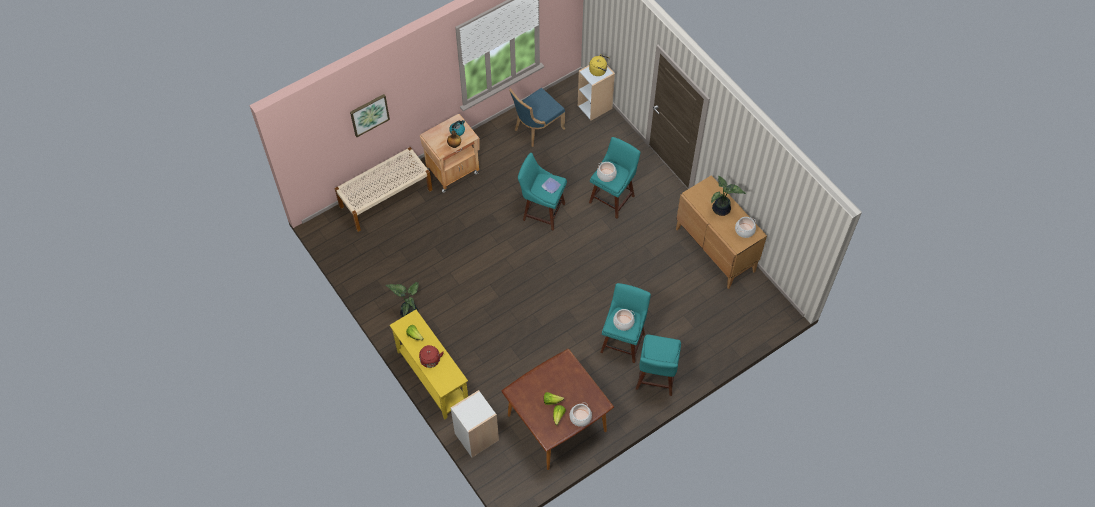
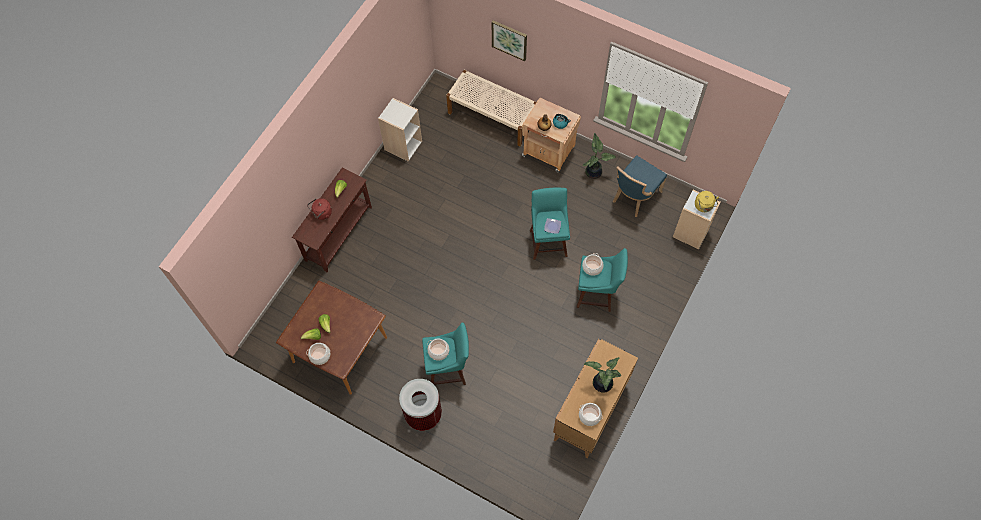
camera: 65 degrees right, 5 degrees up
potted plant [385,282,419,317] -> potted plant moved to [583,133,616,179]
yellow console table [389,310,468,419] -> brown console table [292,168,372,272]
bookcase [451,390,499,457] -> bookcase moved to [378,98,422,162]
blue chair [509,88,565,147] -> blue chair turned 75 degrees counterclockwise [613,155,667,217]
turquoise stool [636,334,681,396] -> trash can [399,379,442,431]

